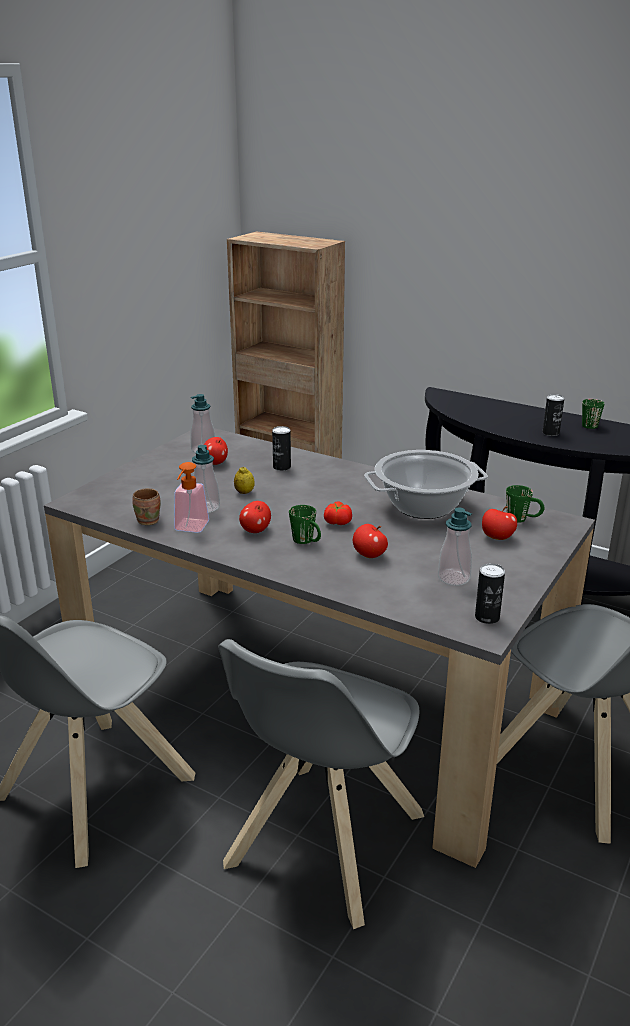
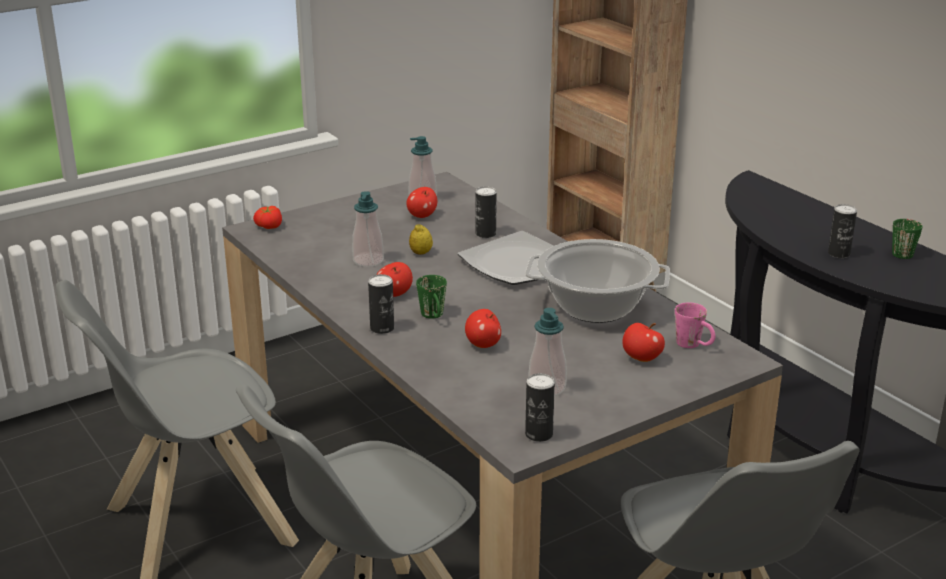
camera: 25 degrees right, 0 degrees up
brown mug [132,488,161,525] -> none
soap dispenser [174,462,209,533] -> none
tomato [324,501,352,525] -> tomato moved to [253,206,282,229]
green mug [506,485,545,523] -> pink mug [675,302,715,348]
none -> can [368,274,394,334]
none -> plate [458,231,554,285]

